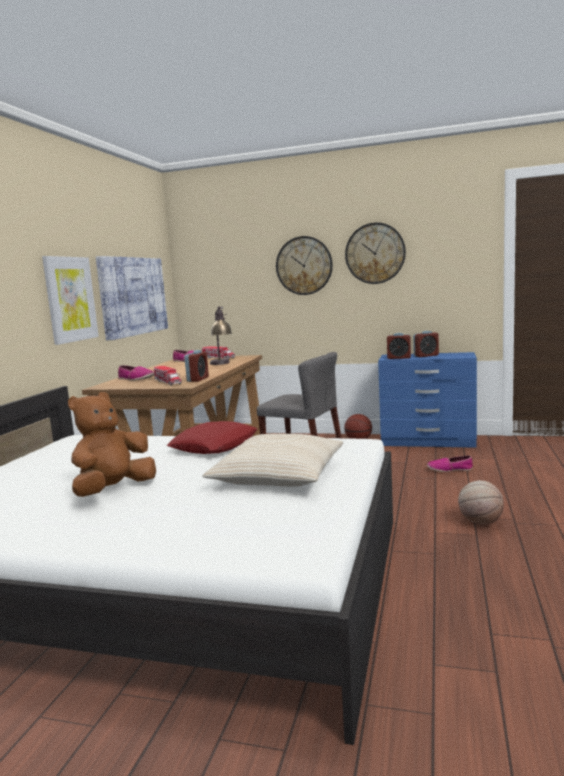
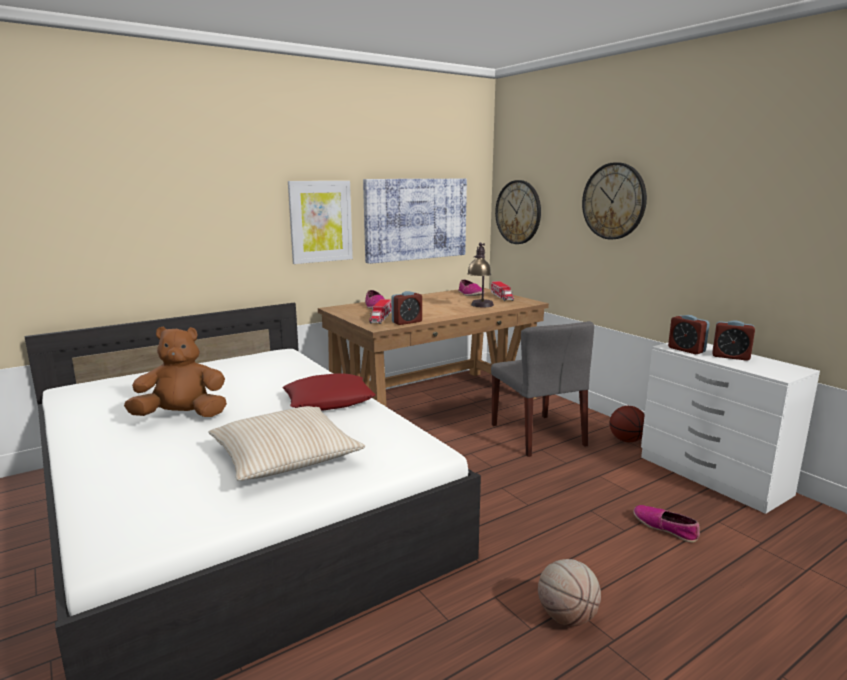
camera: 40 degrees right, 5 degrees up
wall clock [345,222,406,284] -> wall clock moved to [495,180,541,244]
blue dresser [378,352,477,448] -> white dresser [641,343,820,514]

